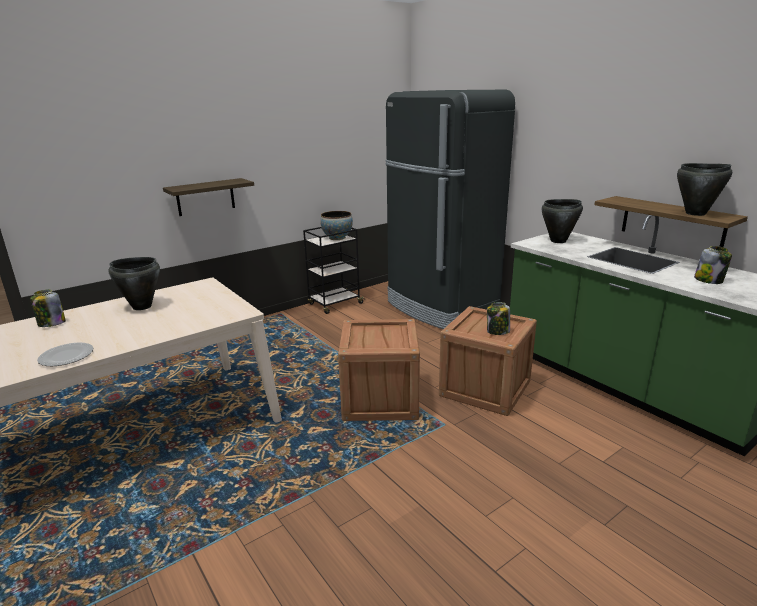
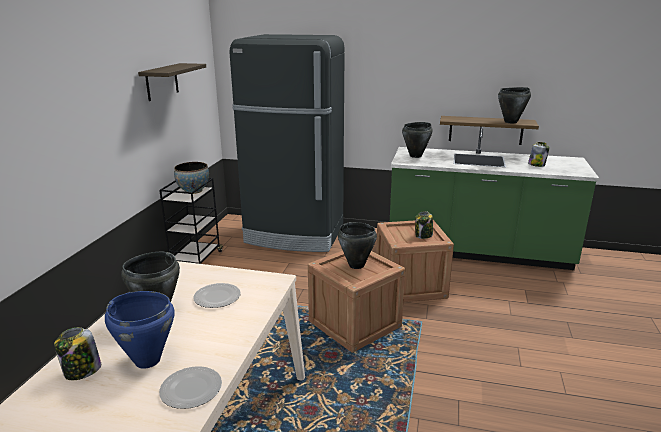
camera: 40 degrees left, 0 degrees up
shelf [163,178,254,216] -> shelf moved to [138,63,206,101]
none -> blue cooking pot [105,291,175,369]
none -> plate [193,283,241,308]
none -> black cooking pot [338,222,377,269]

